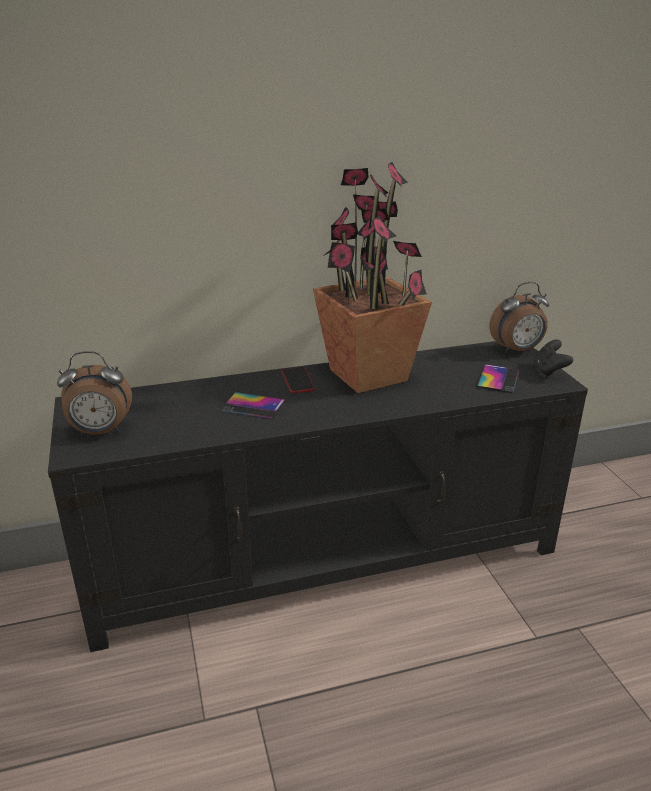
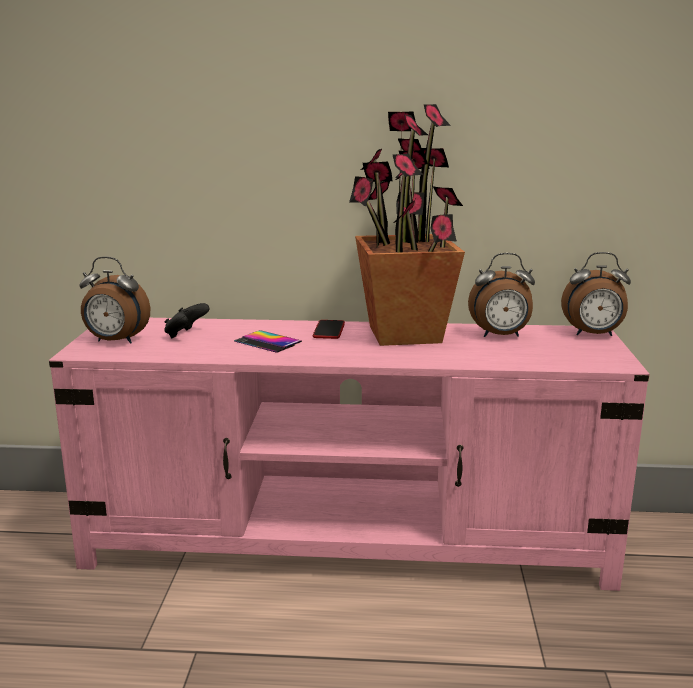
camera: 20 degrees right, 10 degrees down
black tv stand [48,341,588,652] -> pink tv stand [49,318,649,591]
phone [477,364,519,393] -> none
black game controller [533,339,573,377] -> black game controller moved to [164,303,210,338]
none -> alarm clock [468,253,535,337]

